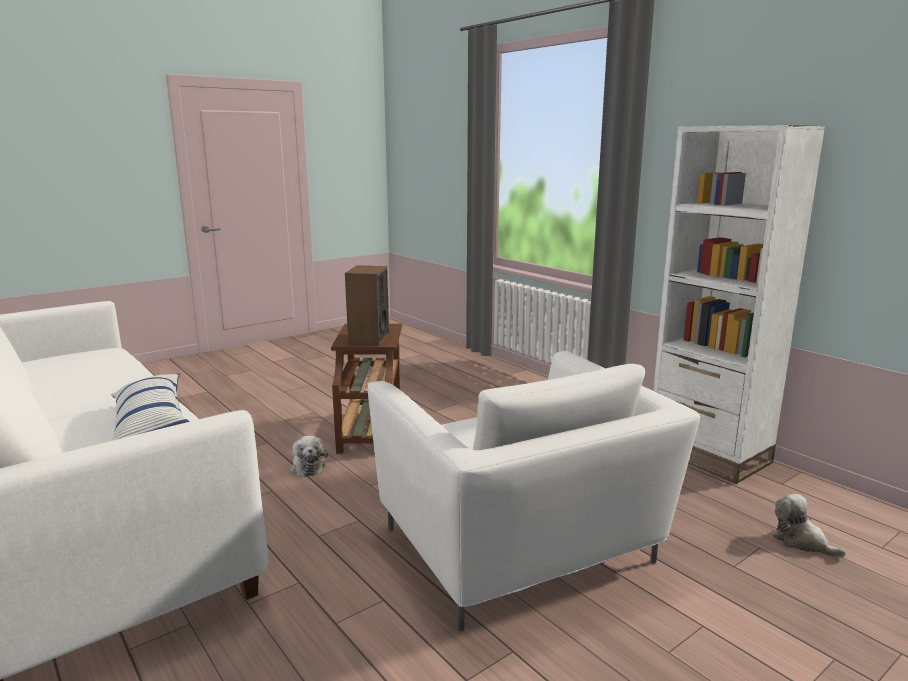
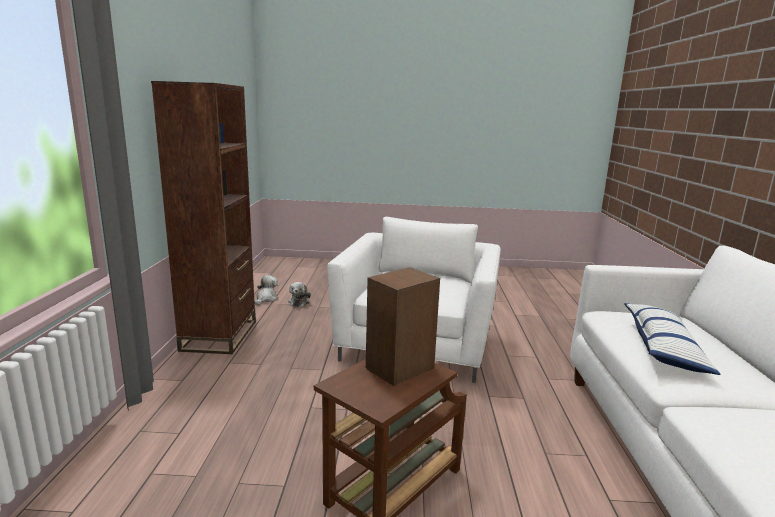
camera: 140 degrees left, 0 degrees up
plush toy [290,436,328,477] -> plush toy moved to [254,275,278,305]
white bookcase [653,125,825,484] -> brown bookcase [151,81,256,354]

